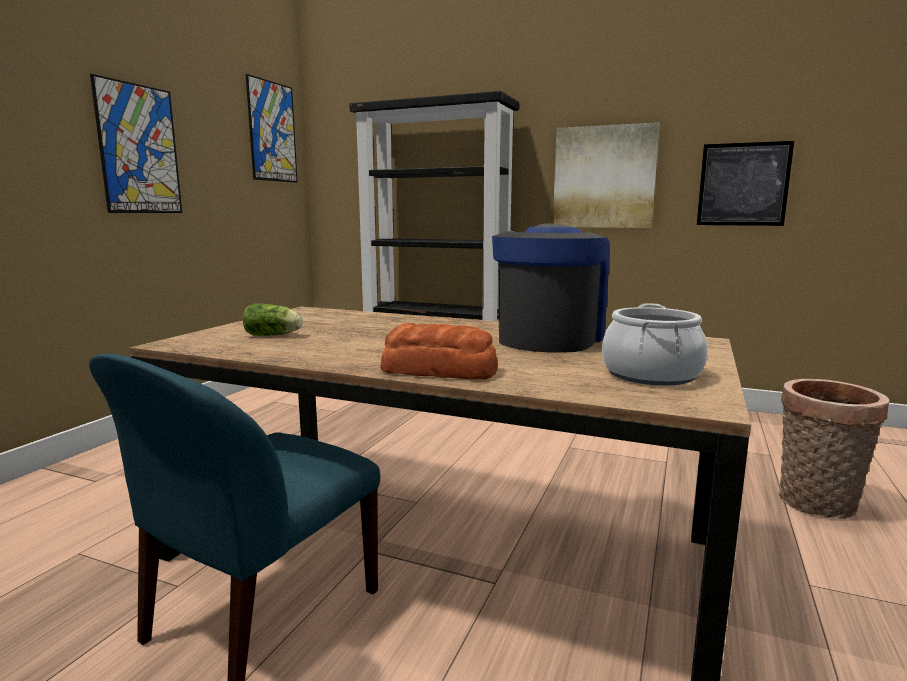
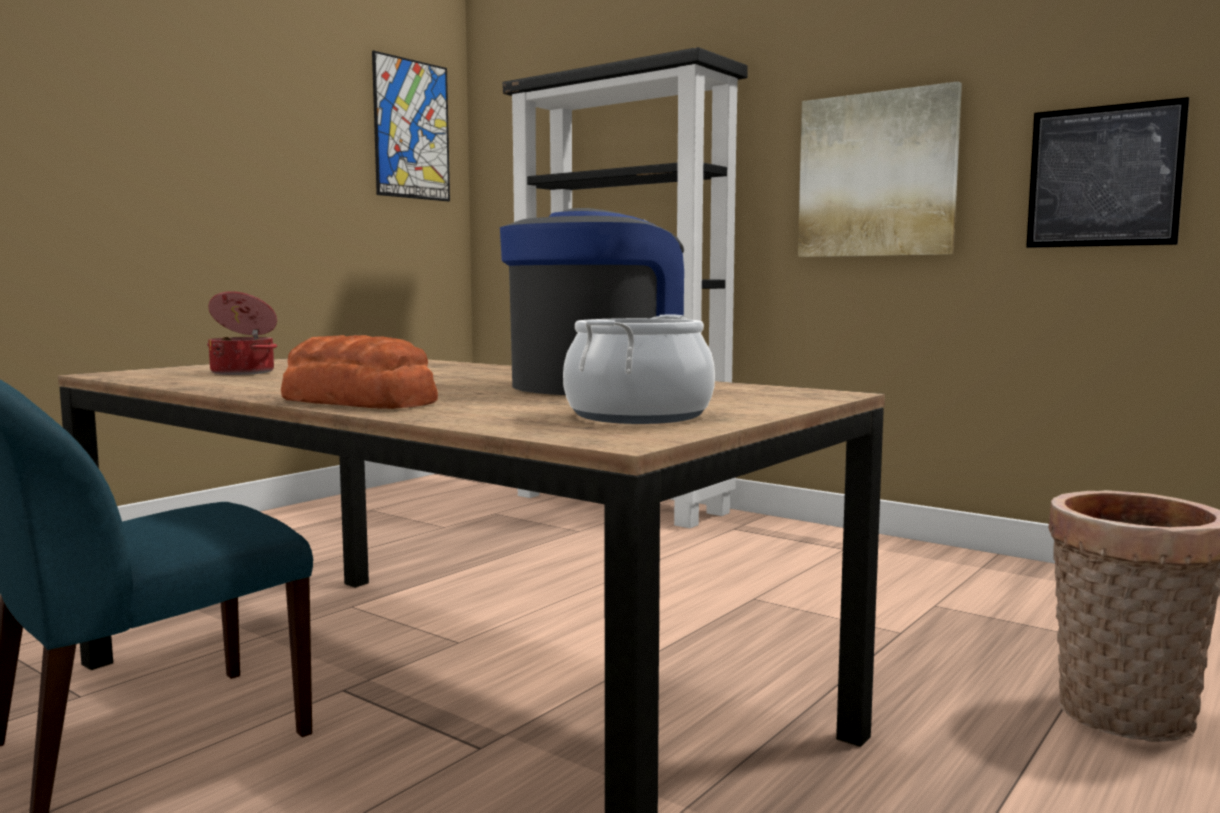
camera: 15 degrees right, 5 degrees down
picture [90,74,182,213] -> none
lettuce [243,304,303,336] -> cooking pot [207,291,277,375]

